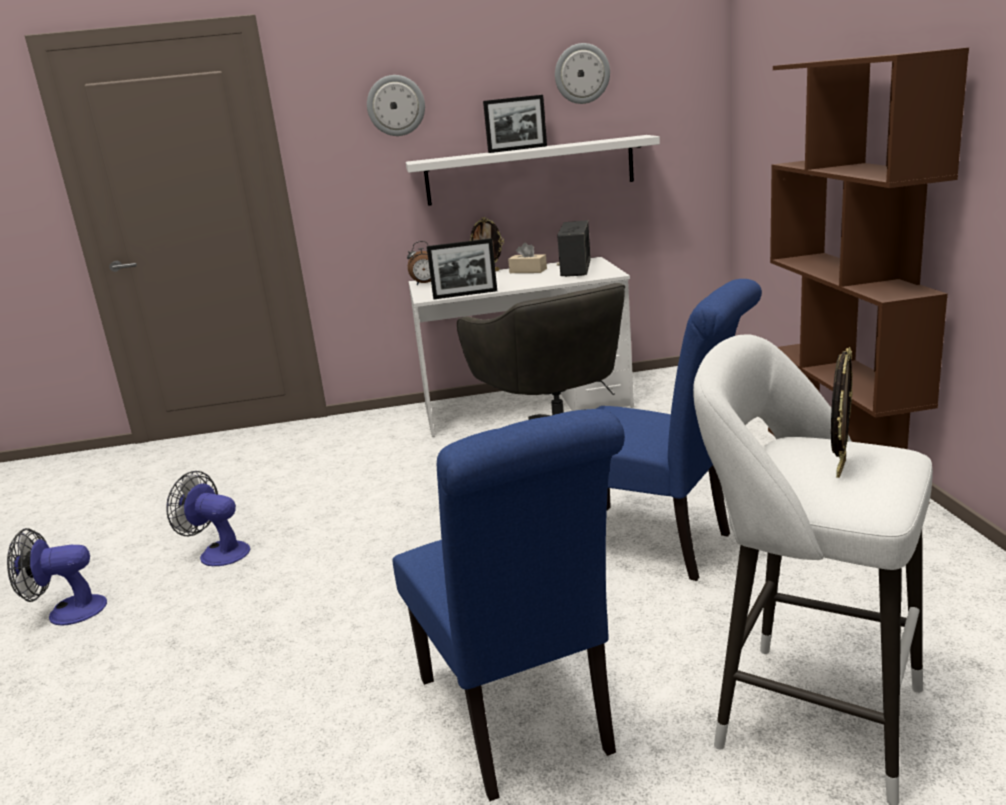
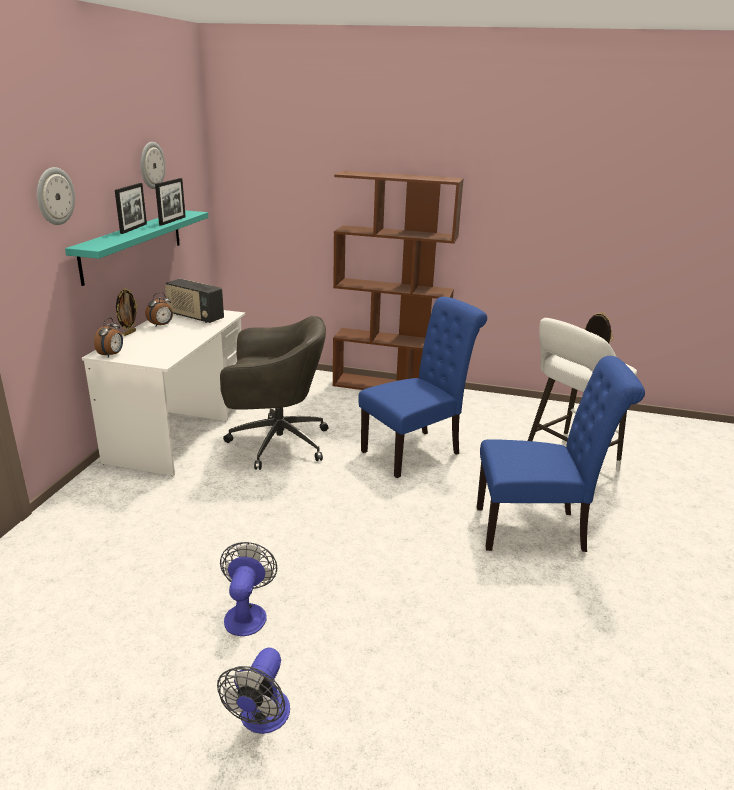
camera: 70 degrees left, 5 degrees up
fan [166,471,250,566] -> fan turned 135 degrees clockwise [220,542,277,636]
white shelf [406,135,660,206] -> turquoise shelf [65,210,208,286]
picture frame [427,238,497,299] -> picture frame moved to [155,178,186,226]
beige tissue box [508,242,547,273] -> alarm clock [145,292,173,327]

